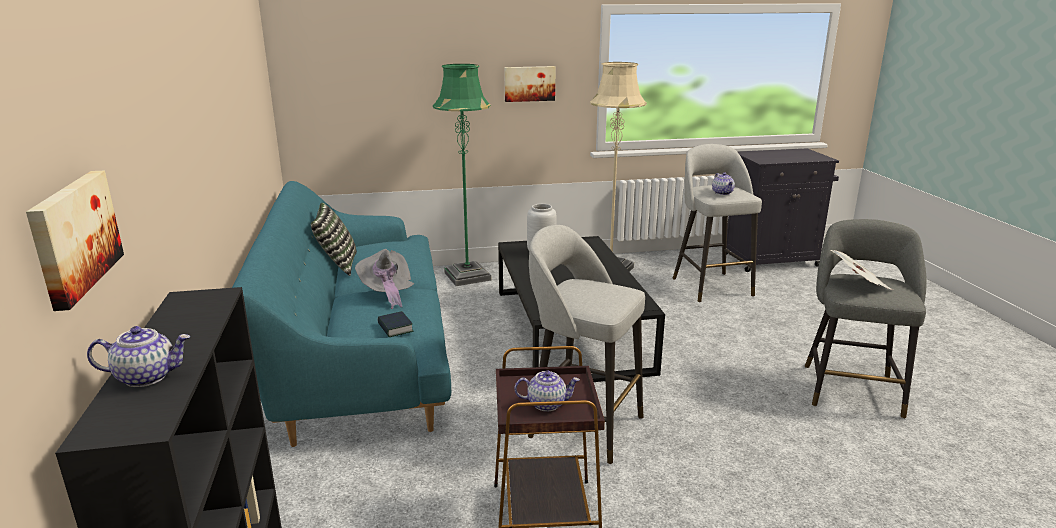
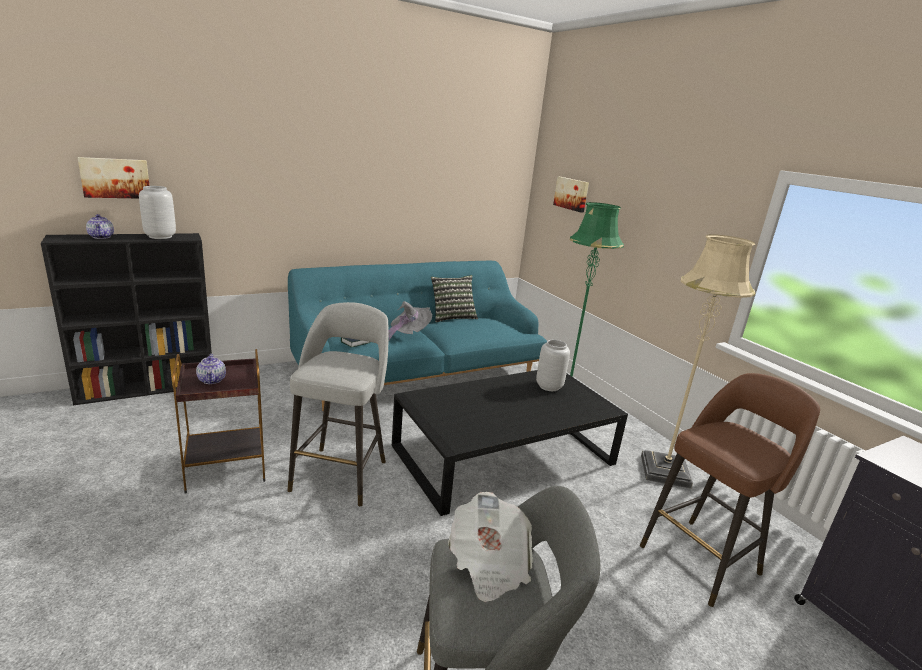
camera: 70 degrees right, 0 degrees up
picture [504,66,556,102] -> picture moved to [553,177,589,213]
grey stool [672,144,762,302] -> brown stool [640,373,820,607]
teapot [712,172,735,195] -> none
none -> grey vase [139,186,176,239]

